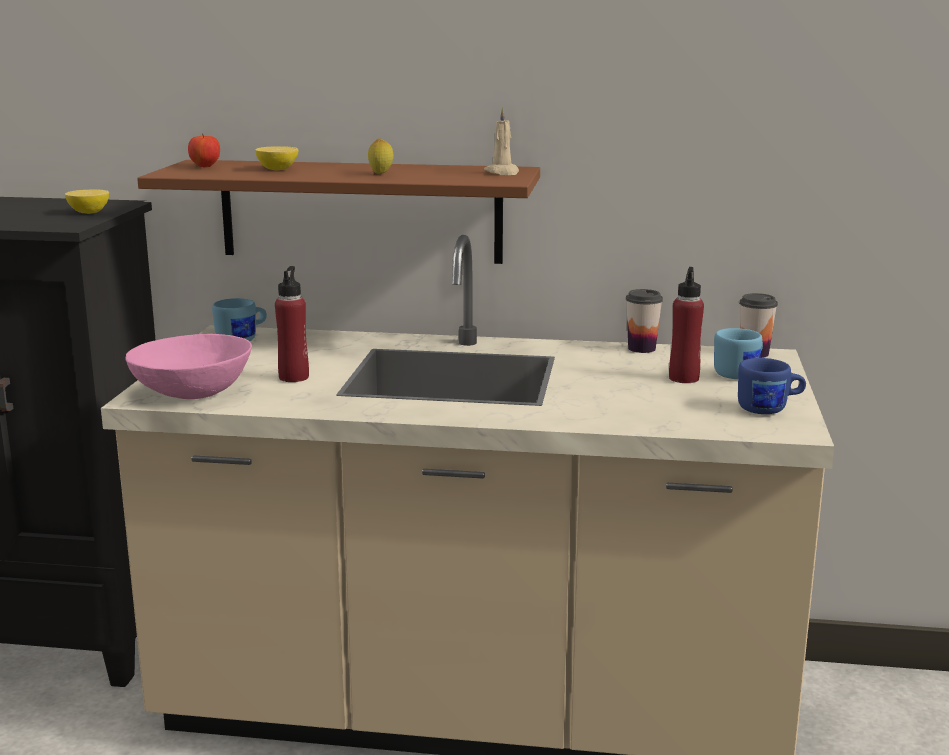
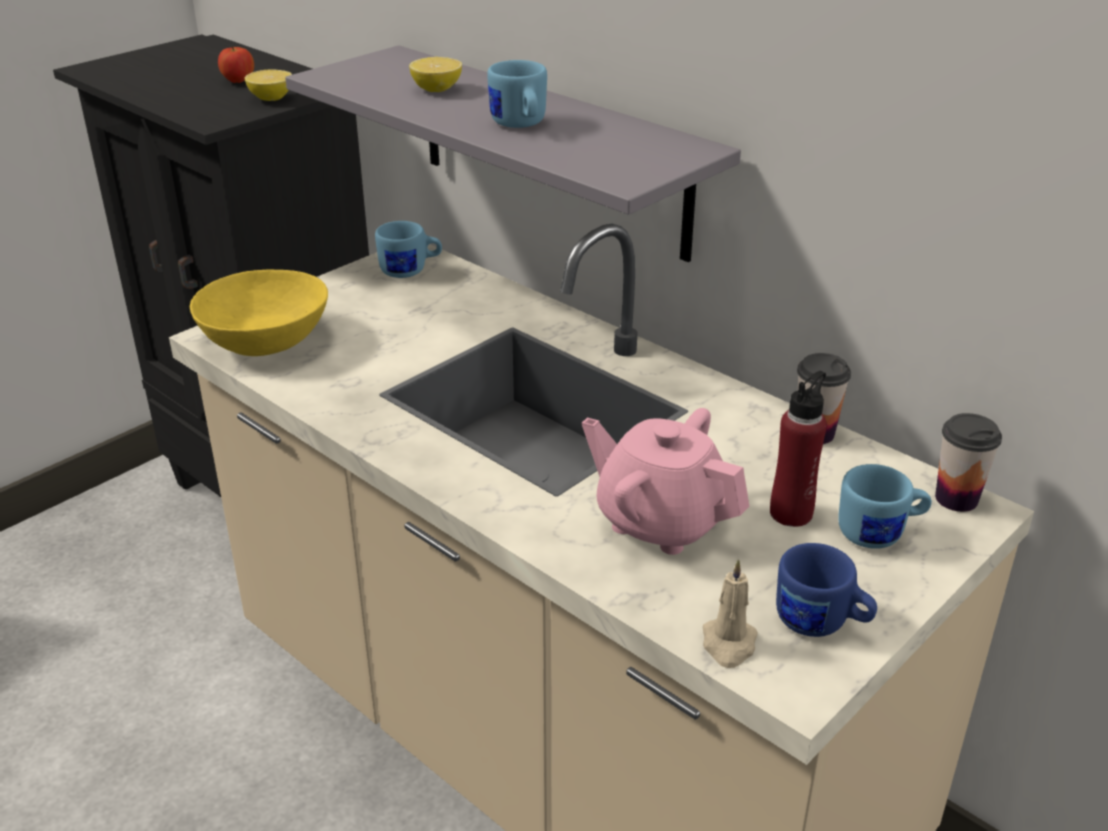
camera: 35 degrees right, 15 degrees up
pink bowl [125,334,252,399] -> yellow bowl [190,269,328,356]
brown shelf [137,160,540,264] -> grey shelf [285,45,741,262]
apple [188,133,220,167] -> apple moved to [218,46,254,83]
red bottle [275,266,309,382] -> none
lemon [368,138,394,174] -> blue mug [487,60,547,128]
beige candle [484,107,519,175] -> beige candle moved to [703,559,758,668]
none -> pink teapot [582,408,750,555]

